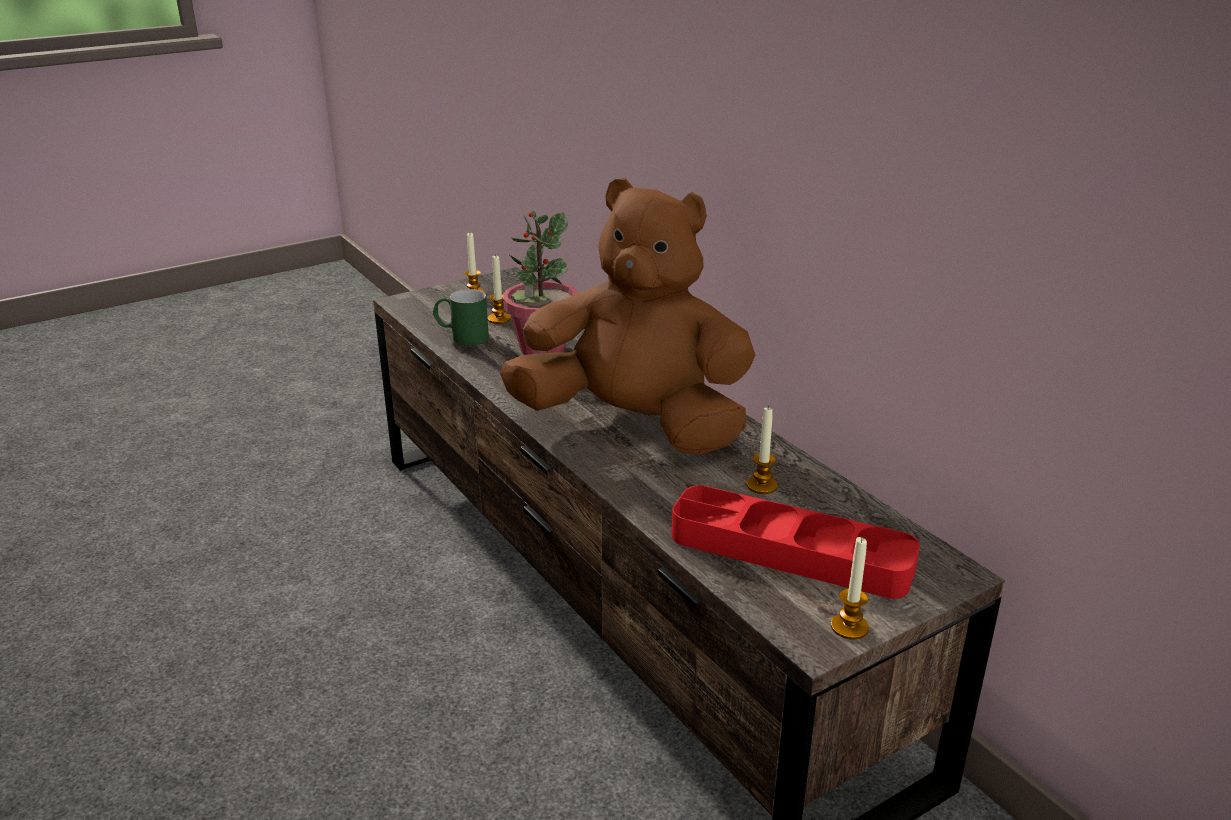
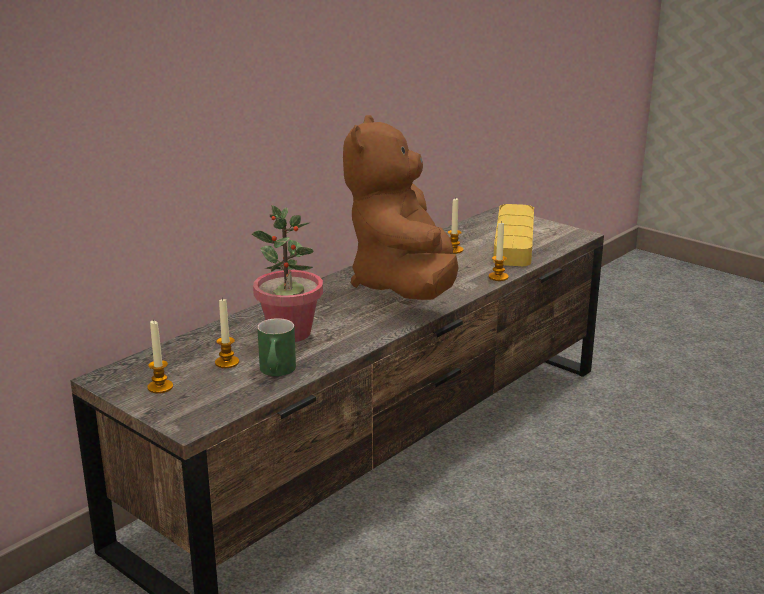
camera: 105 degrees left, 5 degrees down
red tray [672,485,920,599] -> yellow tray [493,204,534,266]
candle [831,537,869,640] -> candle moved to [489,223,509,281]

